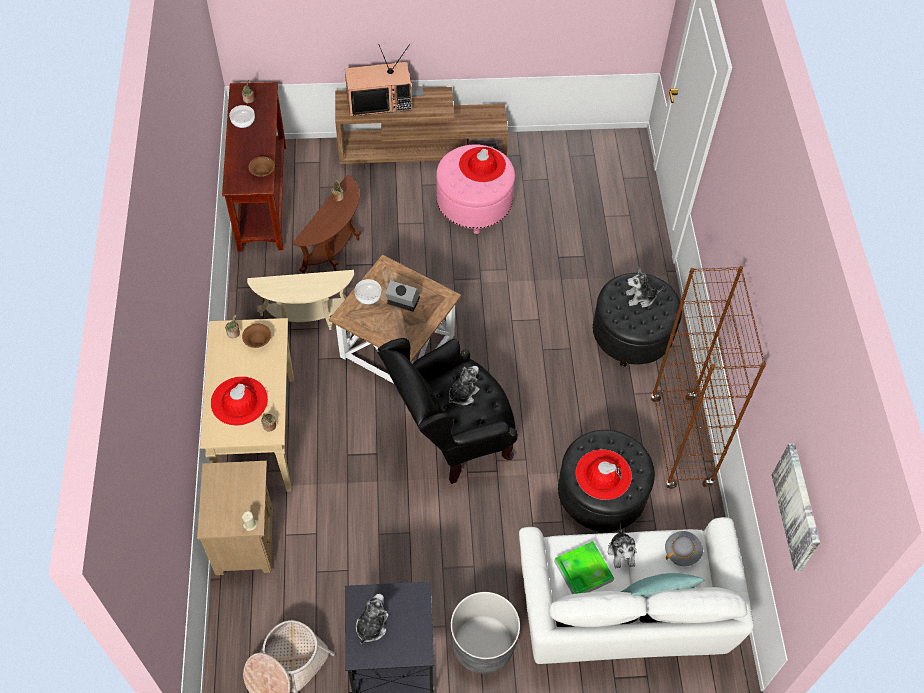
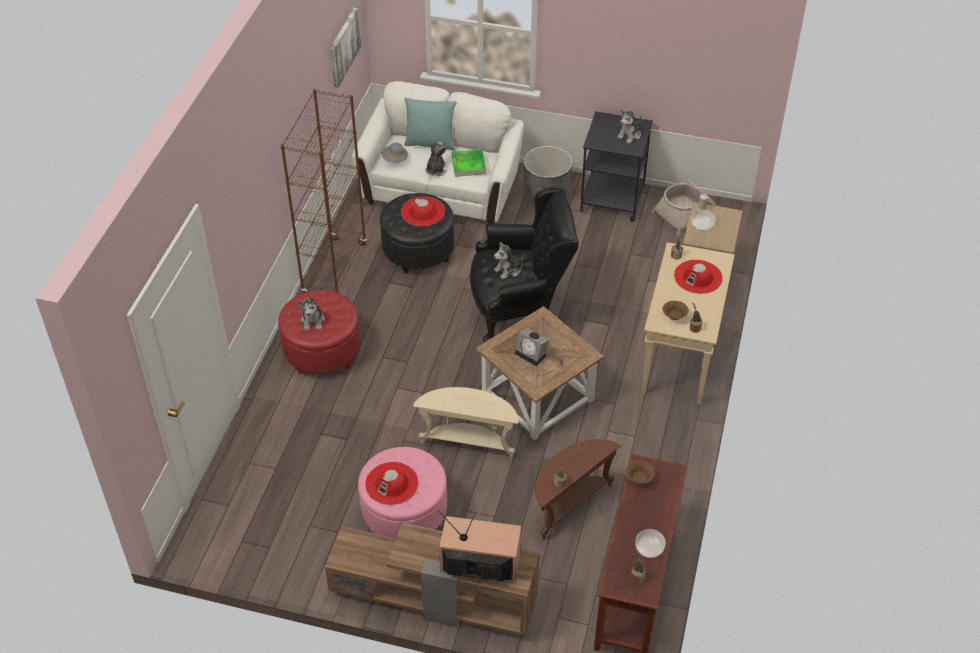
camera: 160 degrees left, 10 degrees down
beige side table [247,270,354,330] -> beige side table moved to [413,387,519,459]
bowl [355,279,382,305] -> bowl moved to [691,210,716,231]
black ottoman [593,273,682,367] -> red ottoman [278,290,360,374]
plush toy [626,267,664,307] -> plush toy turned 75 degrees clockwise [298,297,325,330]

